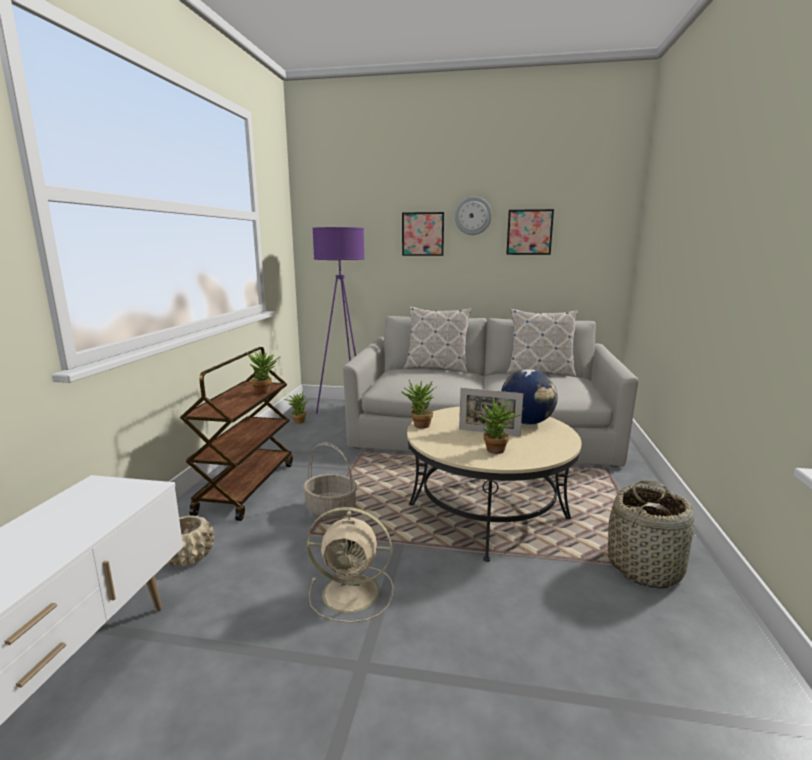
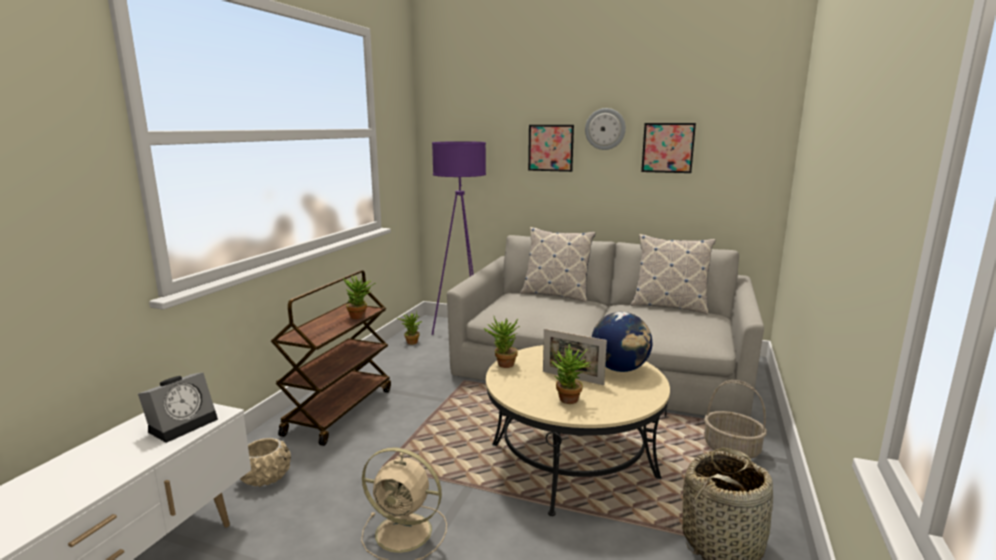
camera: 10 degrees right, 0 degrees up
basket [303,442,357,519] -> basket moved to [704,380,767,459]
none -> alarm clock [138,372,218,443]

